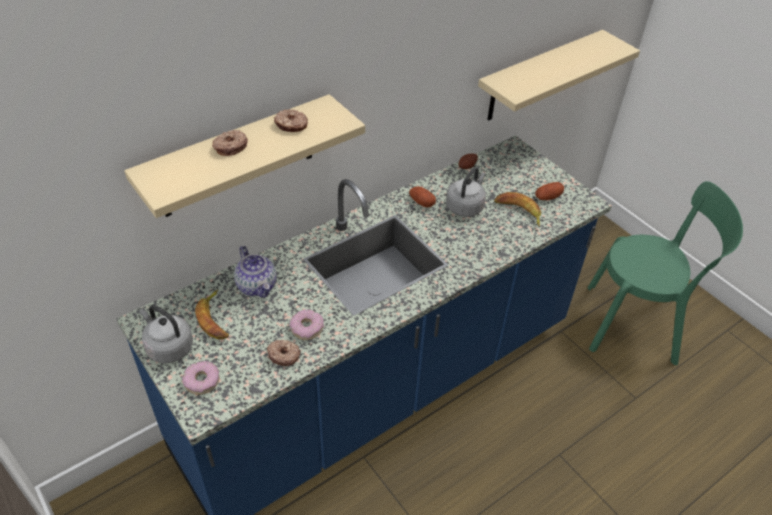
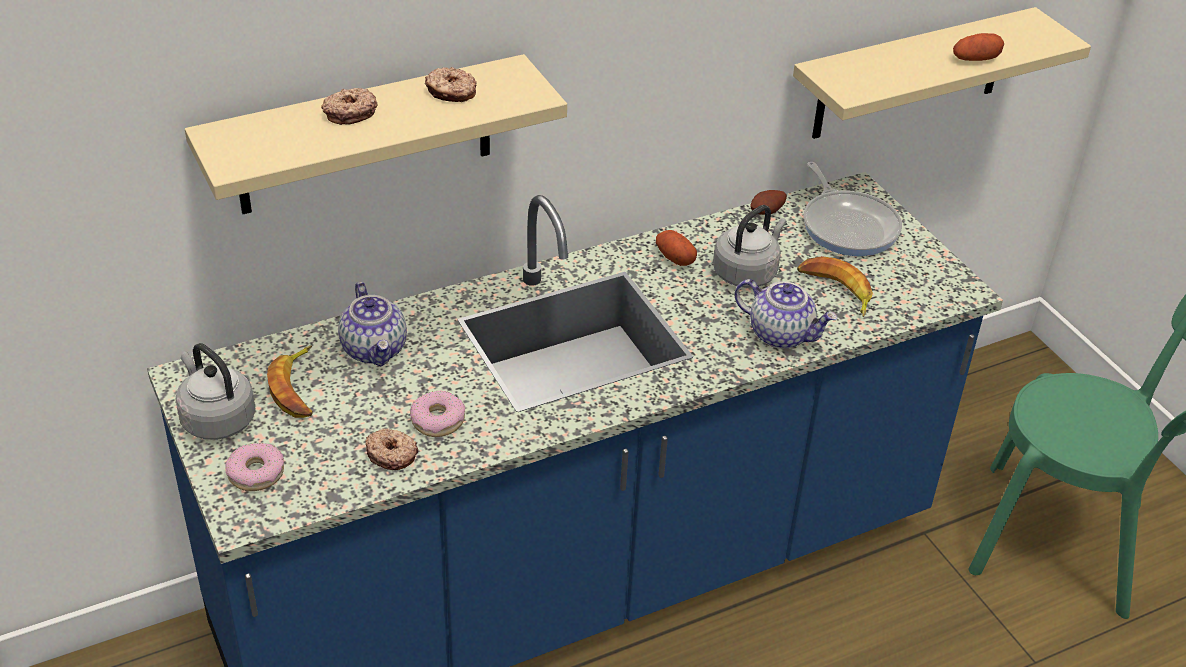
camera: 10 degrees right, 5 degrees down
potato [535,182,564,200] -> potato moved to [953,33,1004,61]
none -> teapot [735,279,837,349]
none -> frying pan [804,162,902,256]

